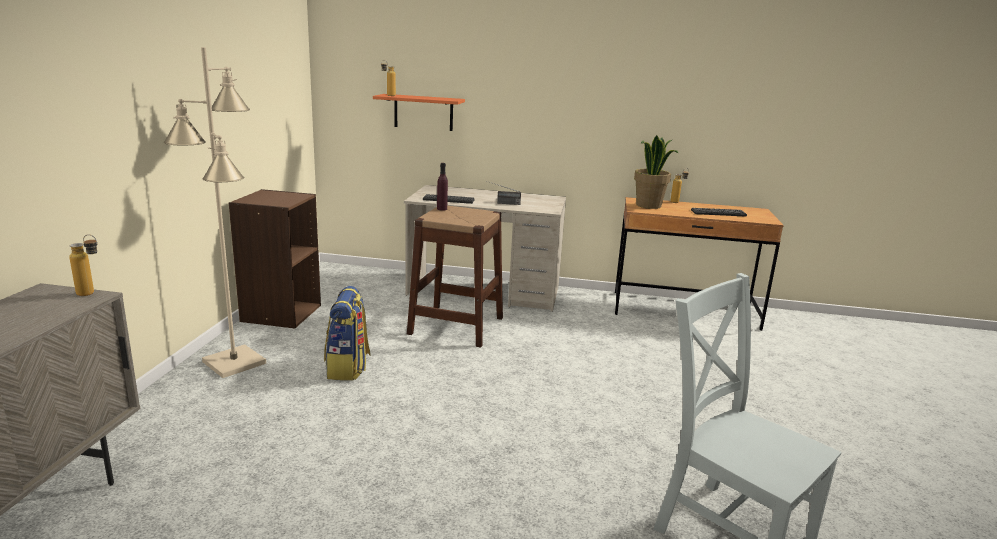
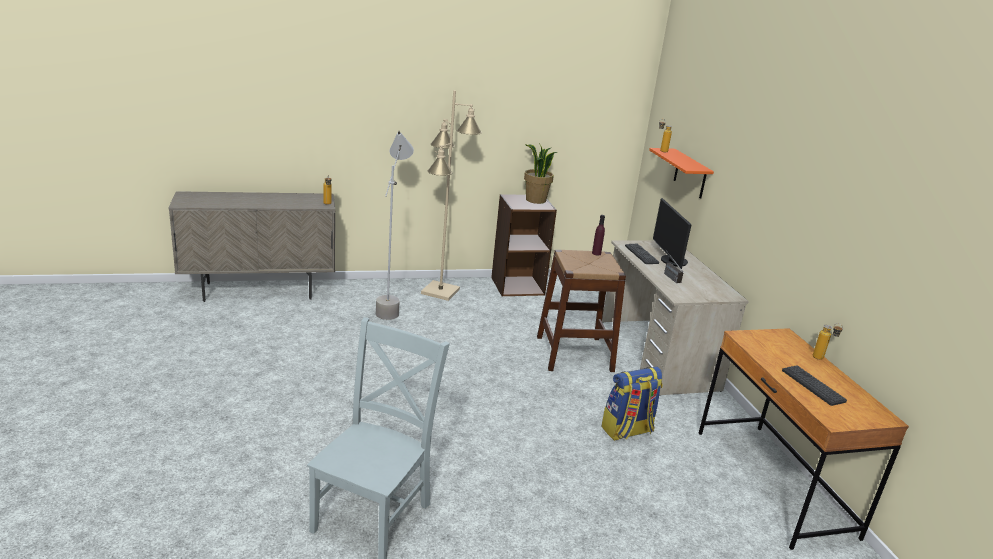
camera: 65 degrees right, 5 degrees up
backpack [324,286,371,380] -> backpack moved to [601,367,663,441]
potted plant [634,135,678,209] -> potted plant moved to [524,143,558,204]
none -> grey floor lamp [376,131,414,320]
none -> monitor [653,198,692,269]

